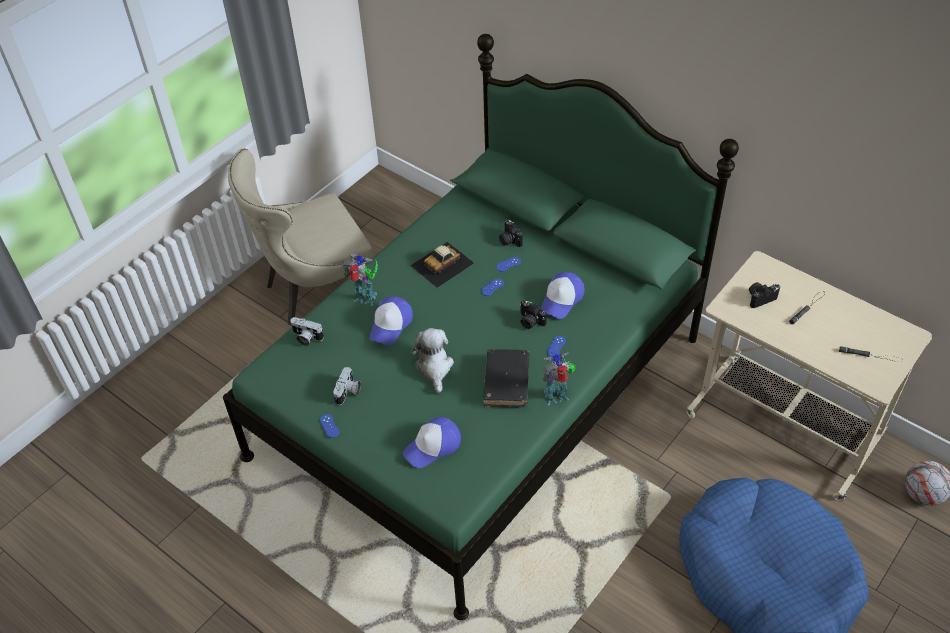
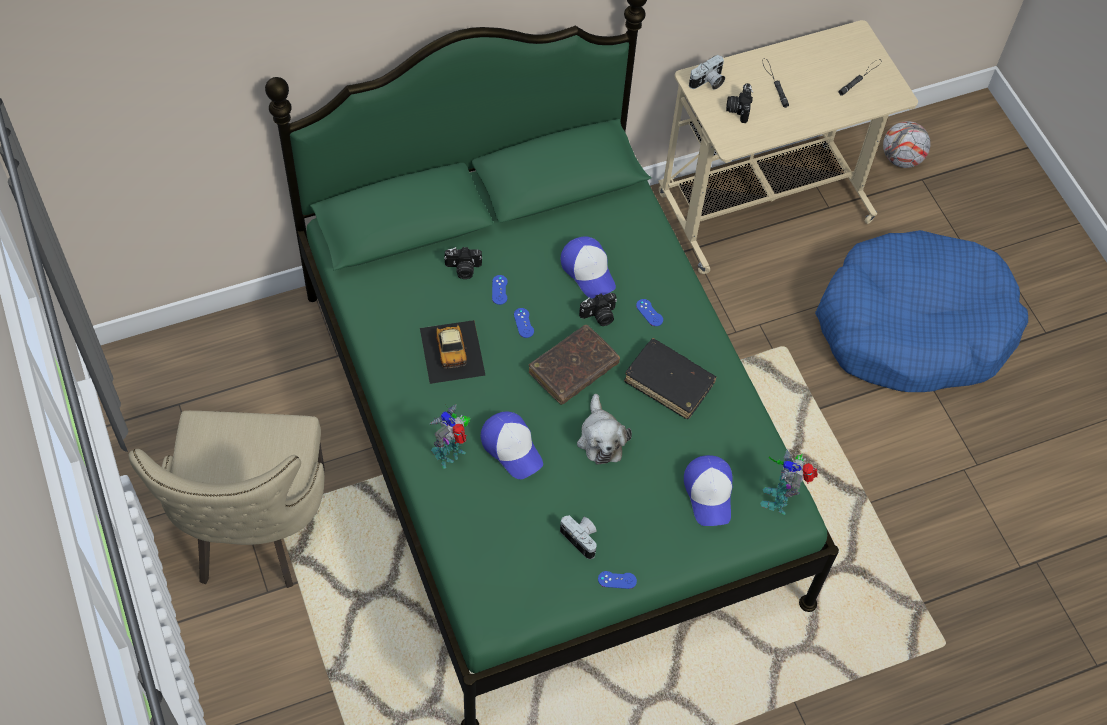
camera: 65 degrees left, 10 degrees up
camera [291,317,324,346] -> camera moved to [689,55,725,89]
plush toy [411,328,454,393] -> plush toy turned 120 degrees counterclockwise [577,394,632,464]
toy robot [542,352,576,406] -> toy robot moved to [760,449,818,515]
none -> brown book [529,325,620,405]

